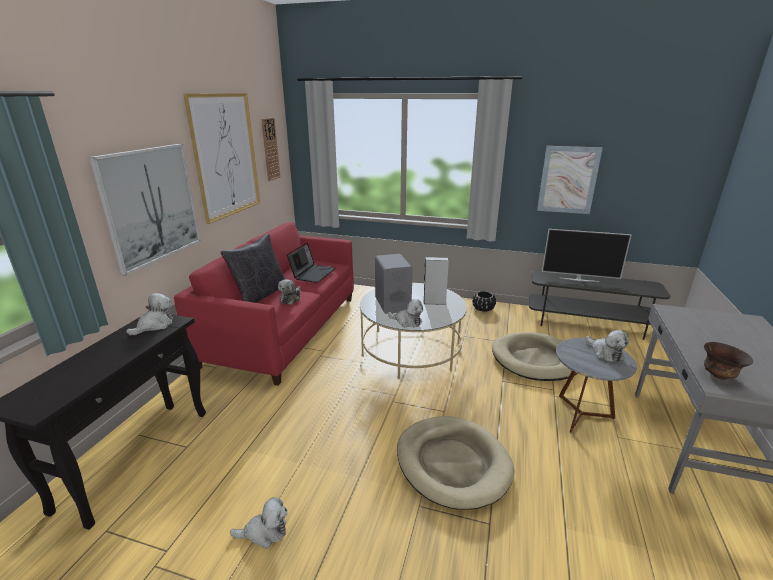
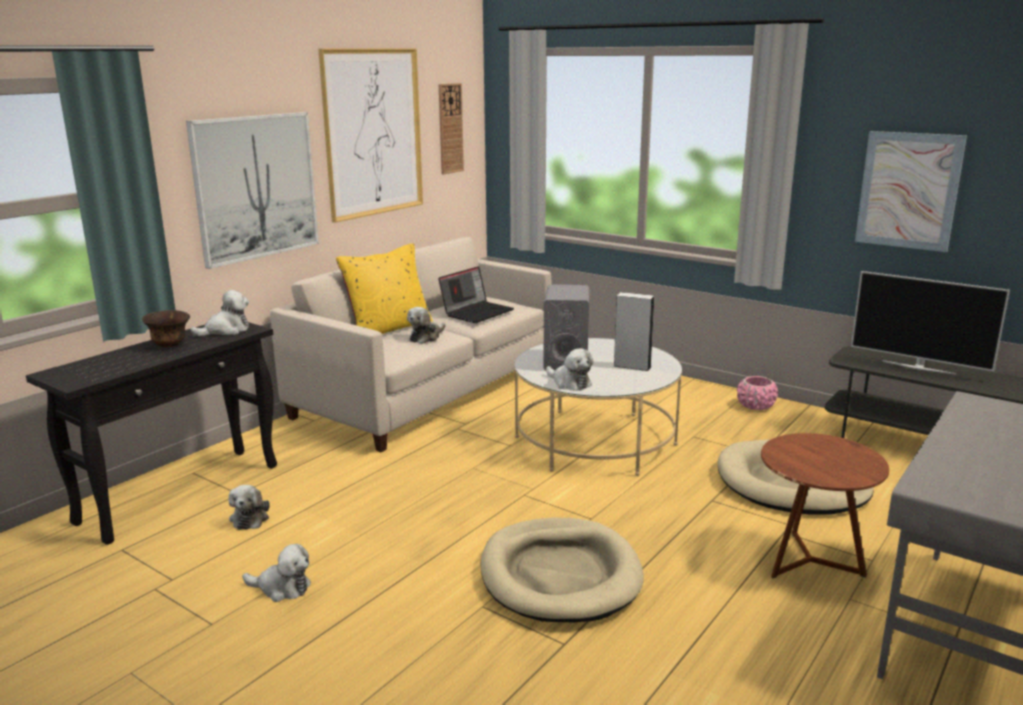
camera: 20 degrees right, 5 degrees down
red sofa [174,222,354,386] -> beige sofa [270,237,551,452]
black pillow [221,234,285,303] -> yellow pillow [336,244,433,334]
black planter [472,291,496,312] -> pink planter [737,376,778,410]
grey side table [556,338,637,432] -> brown side table [761,433,889,578]
plush toy [586,330,629,362] -> plush toy moved to [228,485,270,530]
brown bowl [704,342,753,380] -> brown bowl moved to [142,310,190,347]

